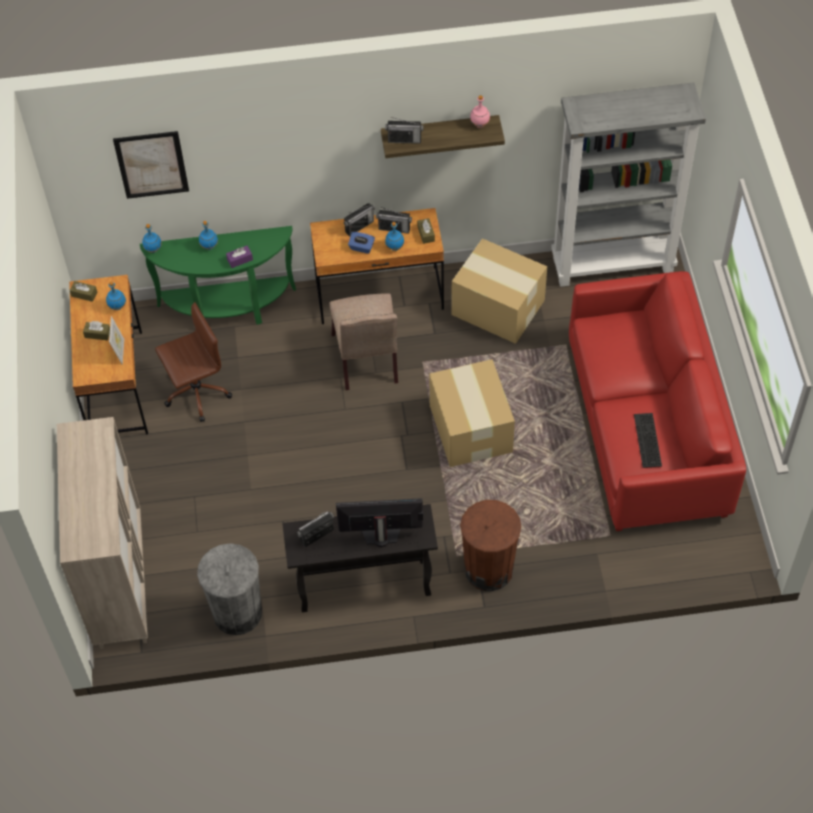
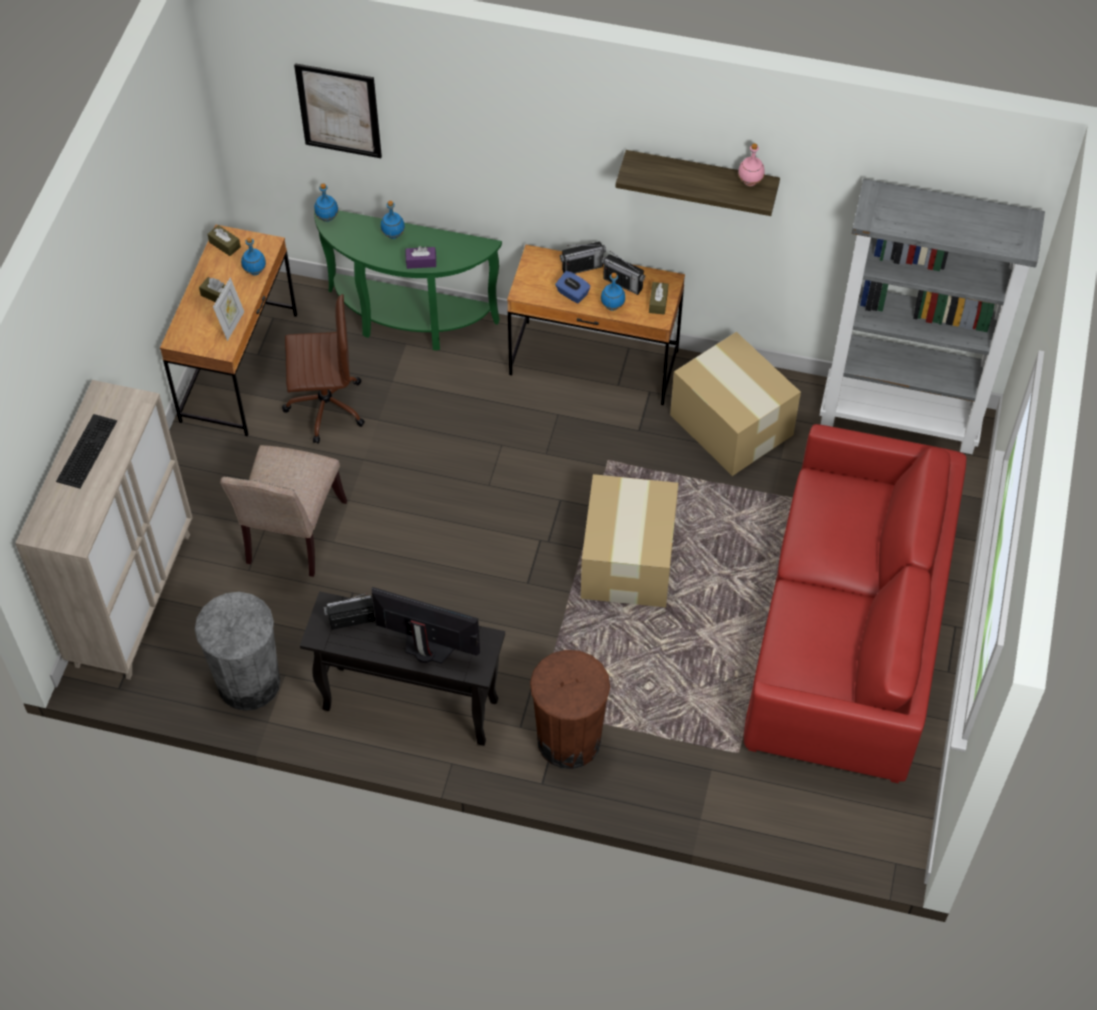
camera: 20 degrees right, 0 degrees up
beige chair [329,293,398,390] -> beige chair moved to [220,445,347,577]
radio [385,117,423,144] -> none
keyboard [634,413,662,468] -> keyboard moved to [56,414,117,488]

